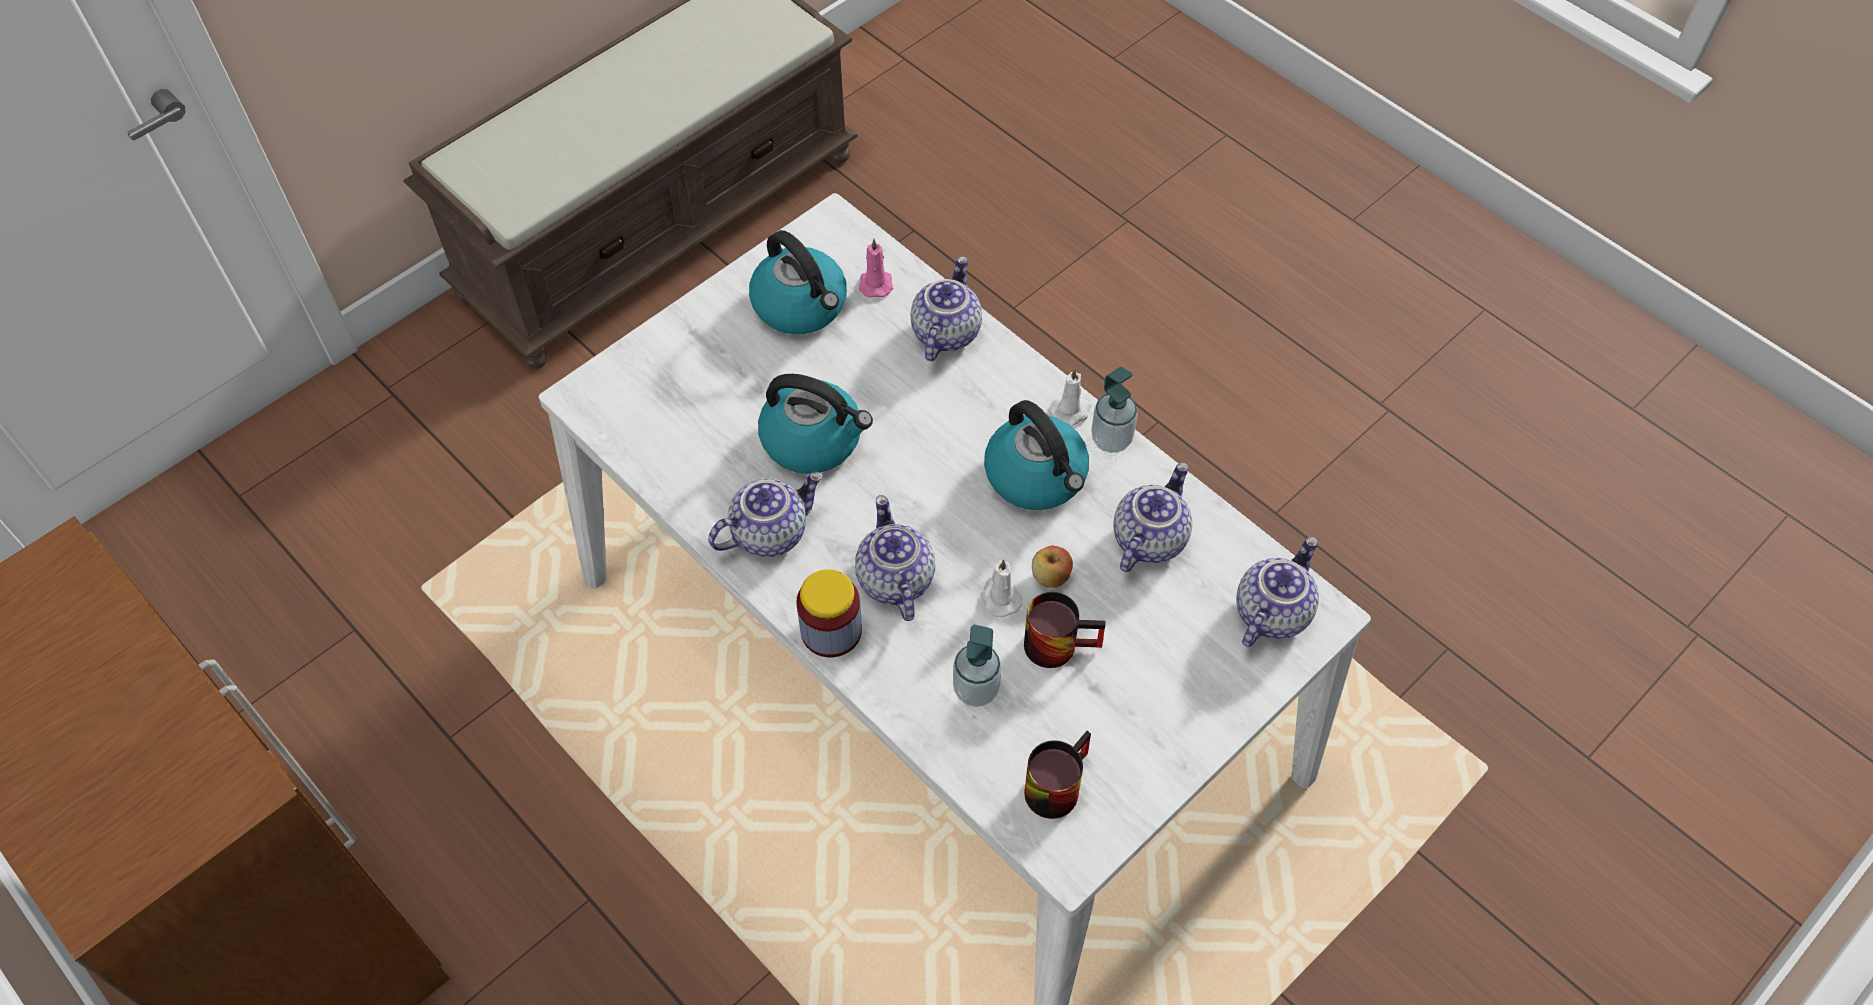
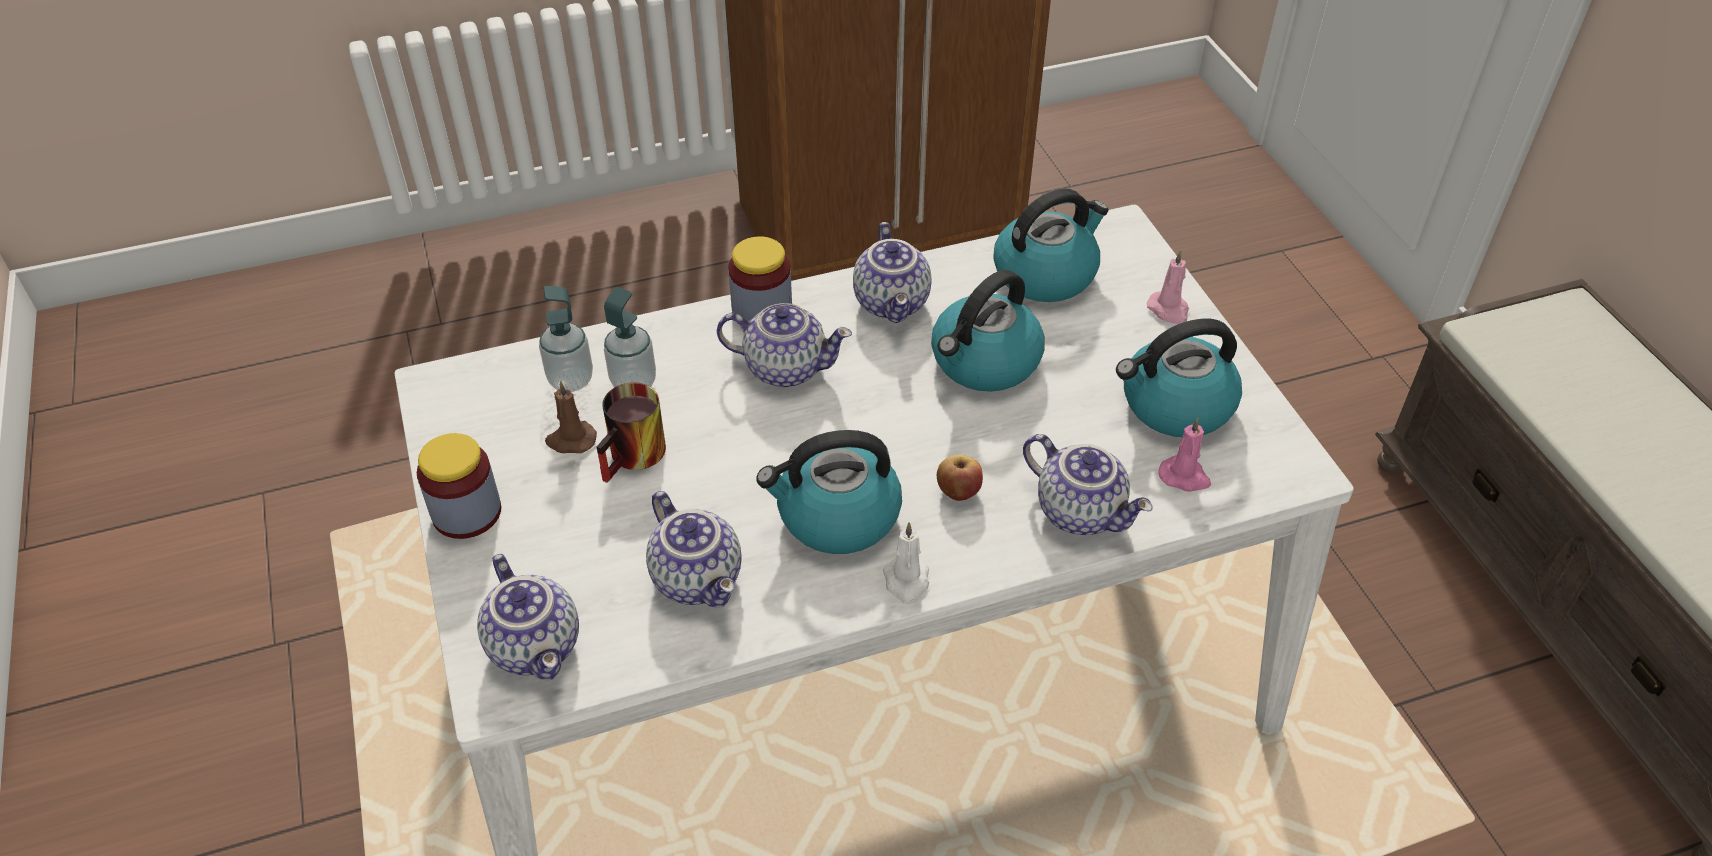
camera: 115 degrees right, 10 degrees down
white candle [981,559,1023,618] -> none
mug [1024,731,1091,819] -> none
apple [1032,546,1073,588] -> apple moved to [937,454,983,501]
soap dispenser [1091,367,1138,453] -> soap dispenser moved to [539,286,593,392]
none -> jar [417,433,501,539]
none -> brown candle [545,381,597,453]
none -> kettle [993,188,1109,302]
none -> pink candle [1147,250,1189,324]

